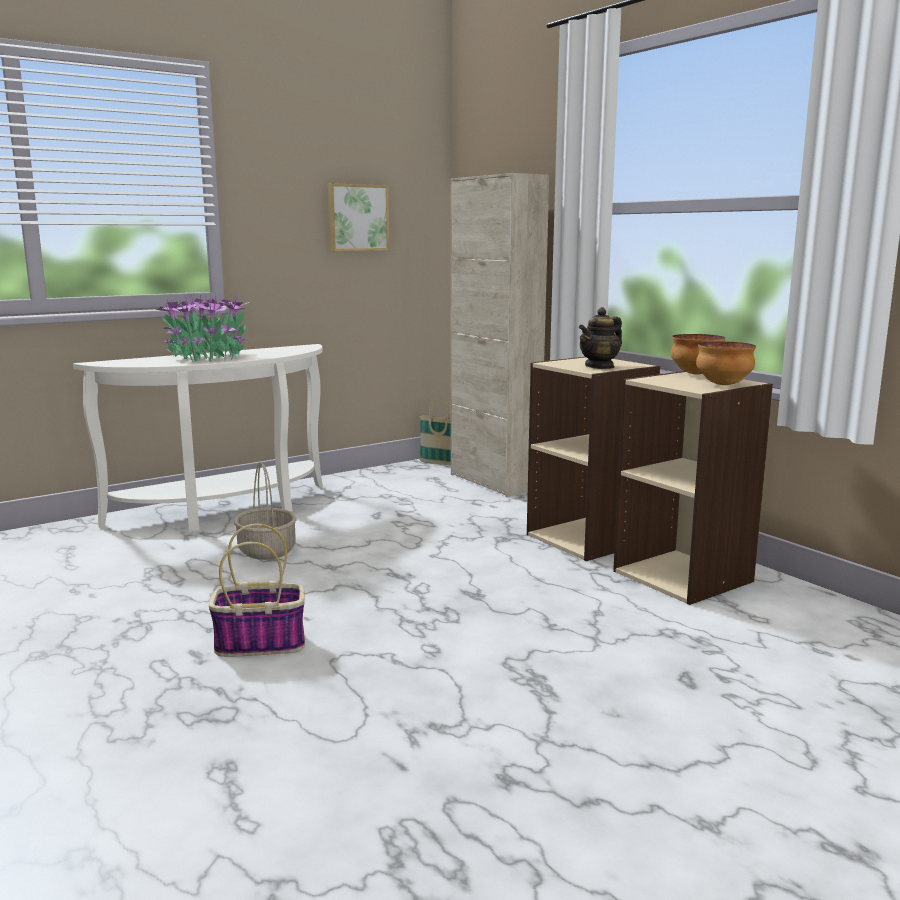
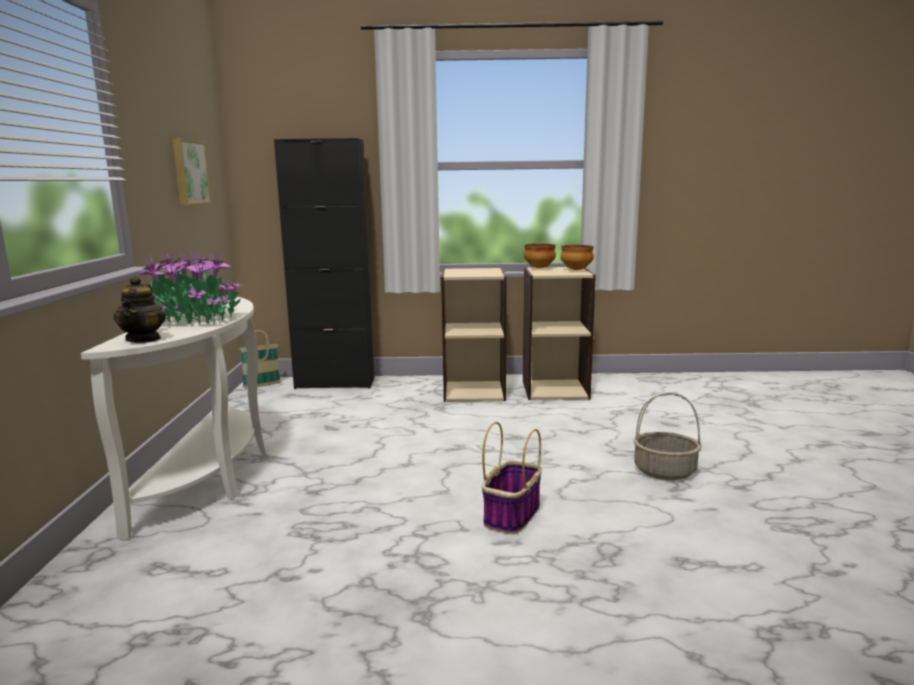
camera: 55 degrees left, 0 degrees up
basket [234,462,297,560] -> basket moved to [633,393,701,480]
beige cabinet [451,173,549,497] -> black cabinet [274,138,374,389]
teapot [579,307,622,369] -> teapot moved to [114,276,166,343]

